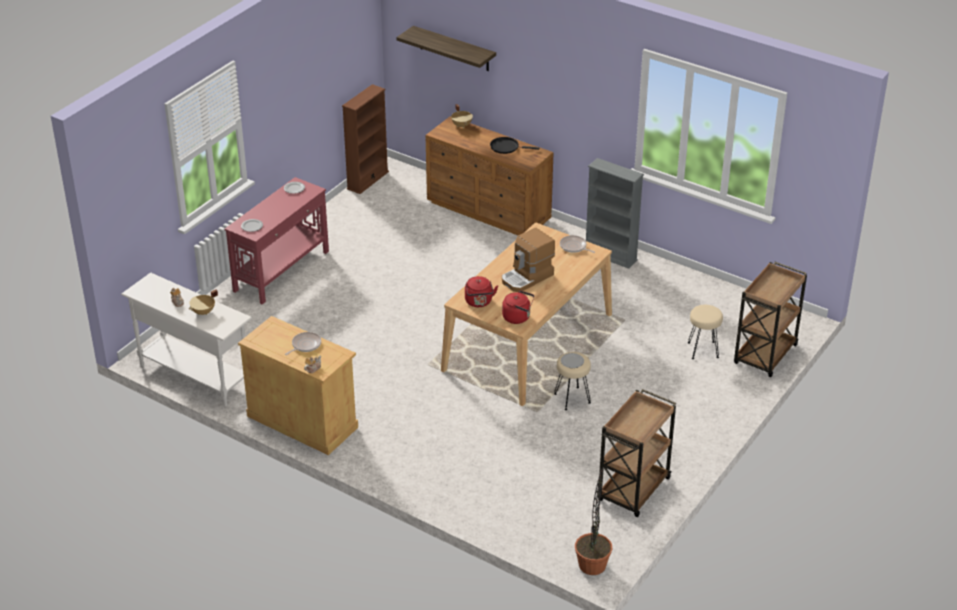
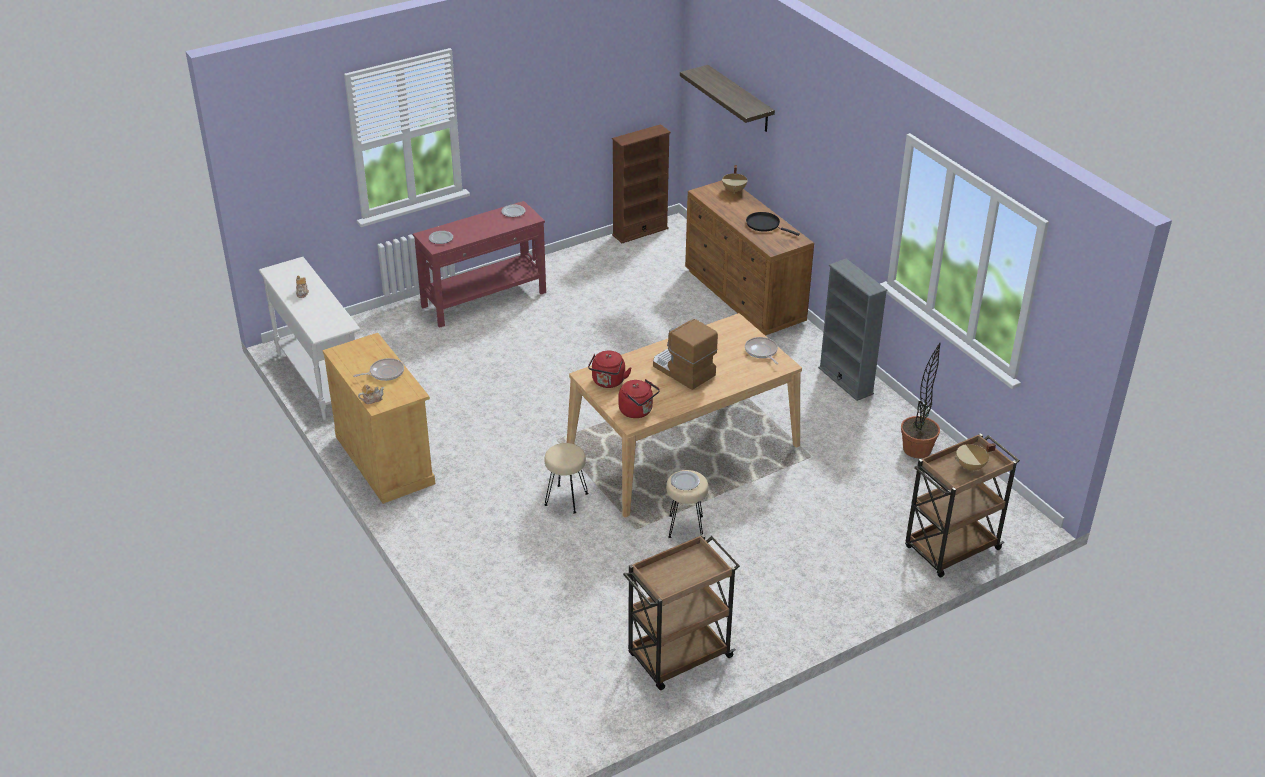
camera: 25 degrees right, 0 degrees up
beige cooking pot [189,289,218,315] -> beige cooking pot moved to [954,443,996,472]
coffee machine [502,228,555,292] -> coffee machine turned 60 degrees clockwise [653,319,718,390]
potted plant [575,469,612,575] -> potted plant moved to [901,342,941,458]
beige stool [688,305,723,359] -> beige stool moved to [544,443,588,514]

